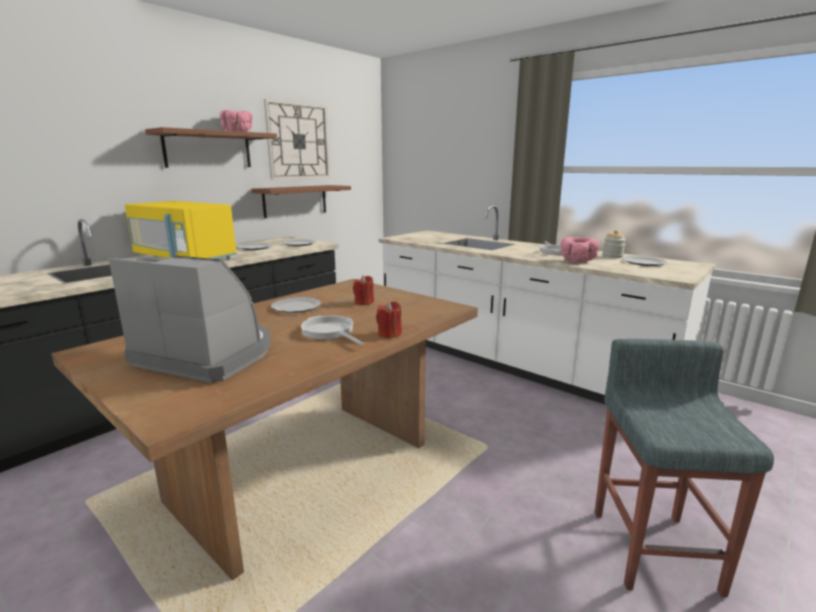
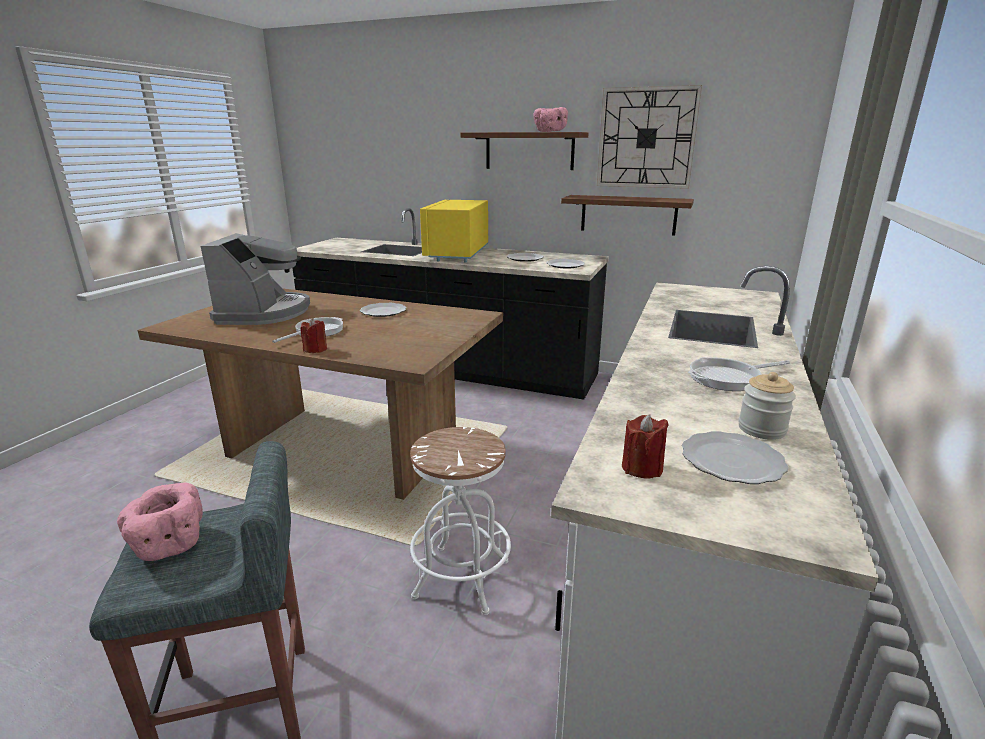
camera: 70 degrees right, 5 degrees up
red candle [353,275,374,305] -> red candle moved to [622,414,669,478]
pink bowl [560,237,599,263] -> pink bowl moved to [117,483,203,561]
none -> white stool [410,427,511,615]

